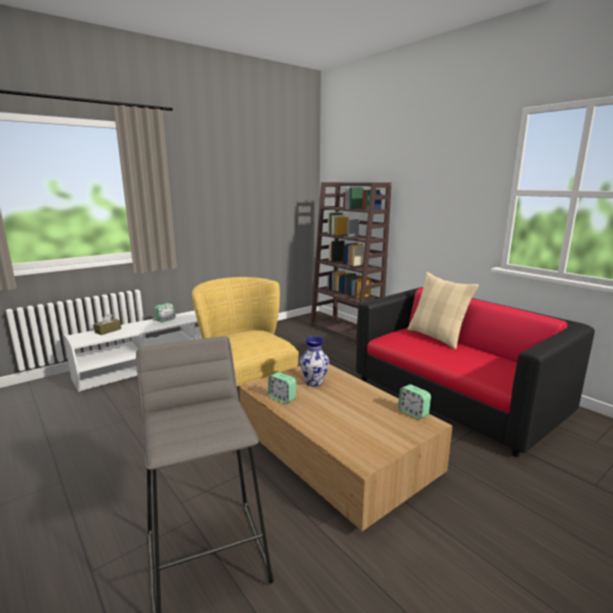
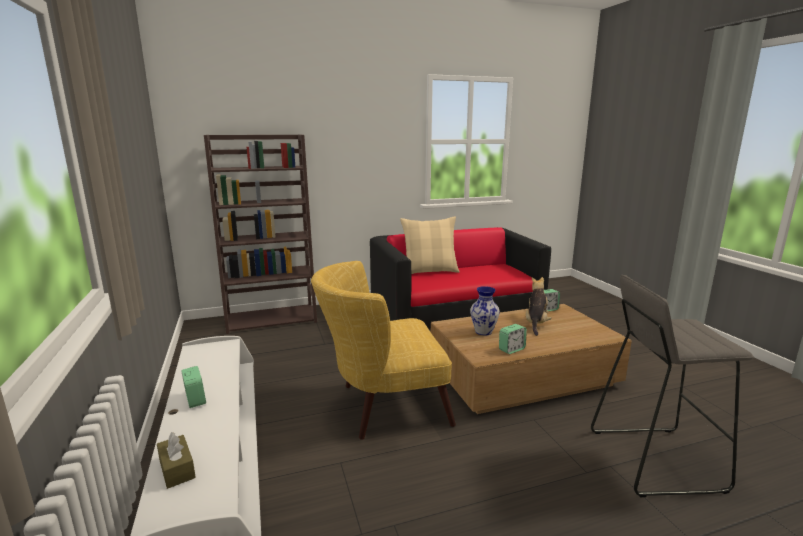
camera: 70 degrees left, 0 degrees up
none -> plush toy [526,277,552,336]

